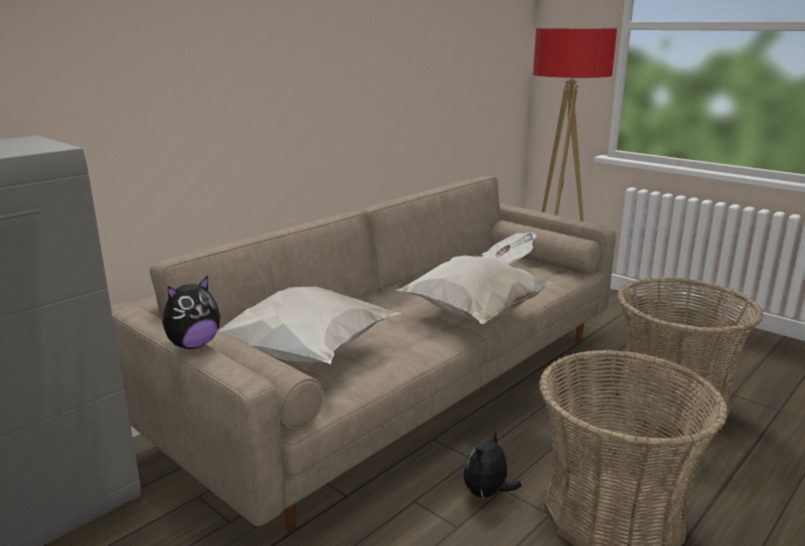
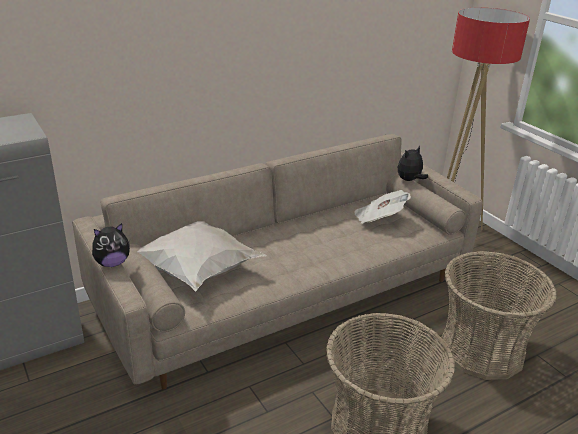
camera: 15 degrees right, 10 degrees up
white pillow [396,255,552,324] -> none
plush toy [463,430,521,499] -> plush toy moved to [398,145,428,181]

